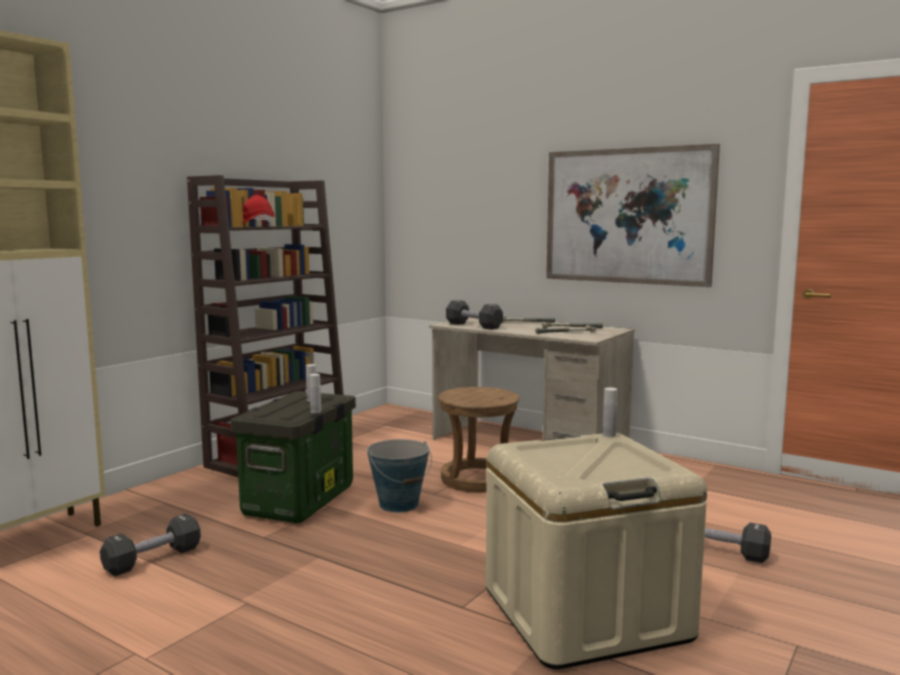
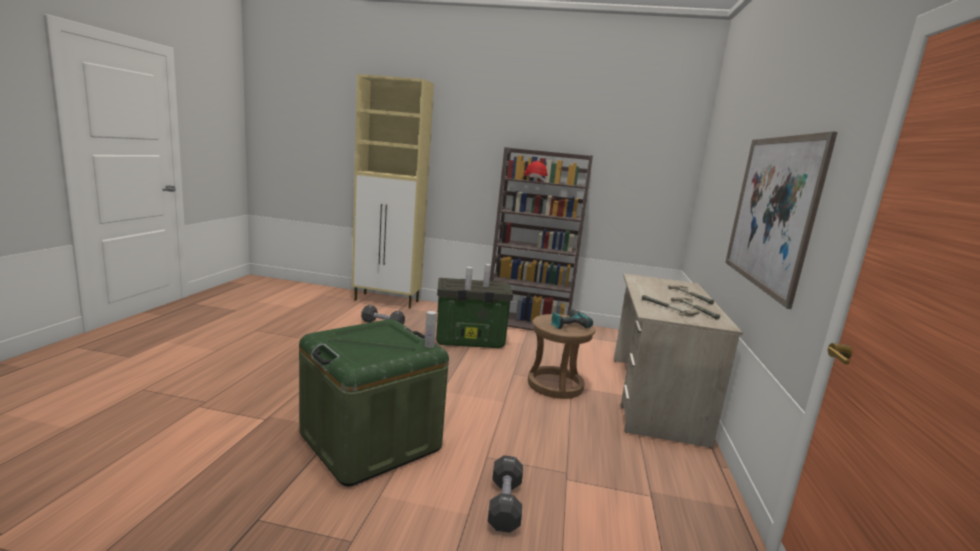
camera: 65 degrees right, 5 degrees up
bucket [367,439,432,513] -> none
black dumbbell [446,300,503,330] -> none
beige storage box [486,433,707,669] -> green storage box [299,319,449,486]
none -> power drill [551,309,593,329]

